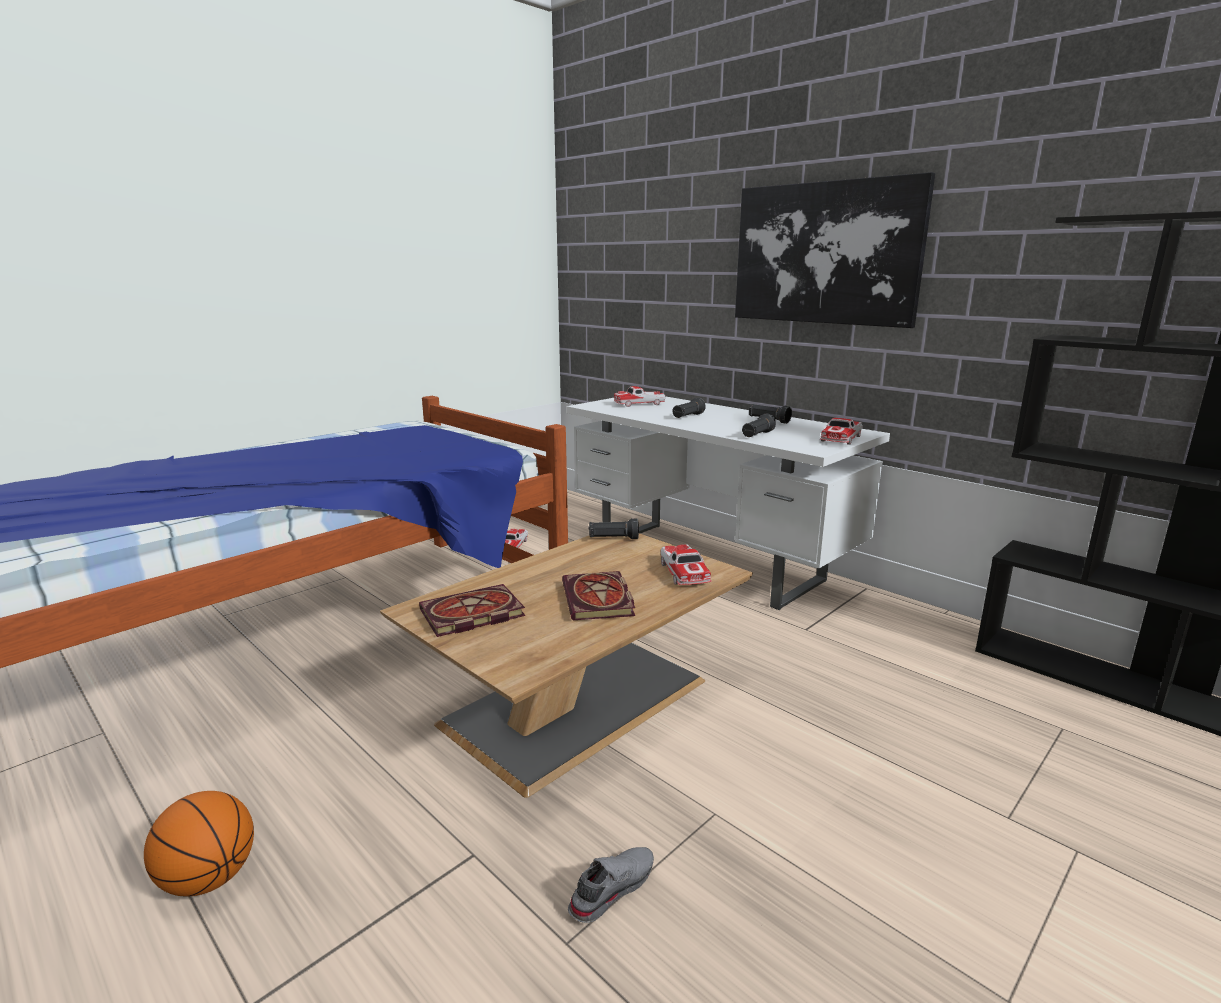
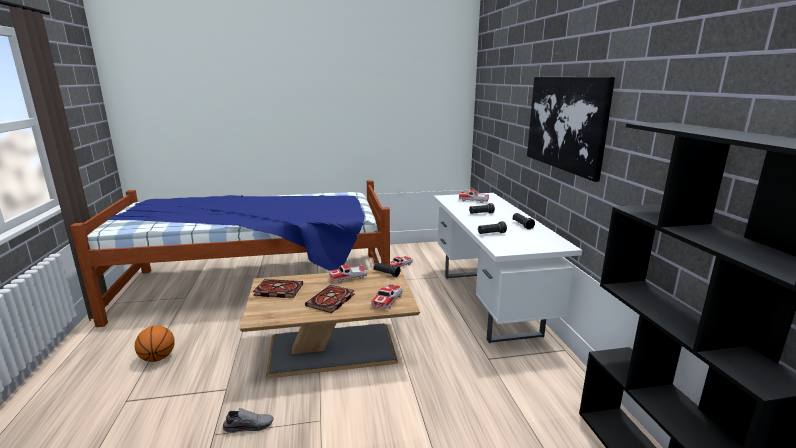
camera: 35 degrees right, 0 degrees up
toy car [820,418,862,445] -> toy car moved to [329,265,368,283]

